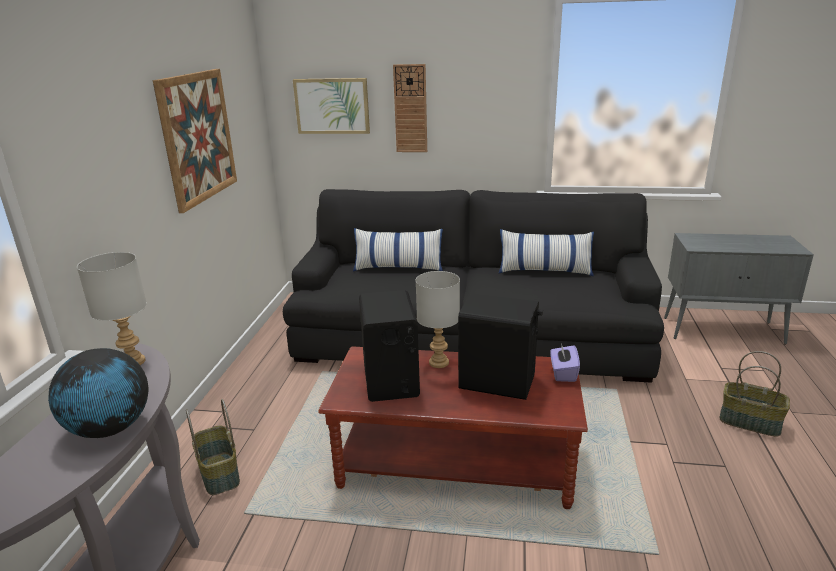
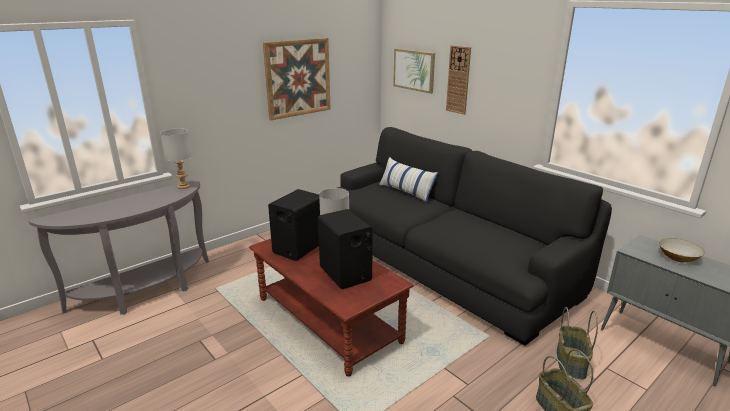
camera: 40 degrees right, 0 degrees up
globe [48,348,149,438] -> none
basket [186,399,240,495] -> basket moved to [557,307,598,379]
pillow [499,229,594,276] -> none
purple tissue box [550,343,580,382] -> none
none -> bowl [659,238,705,262]

